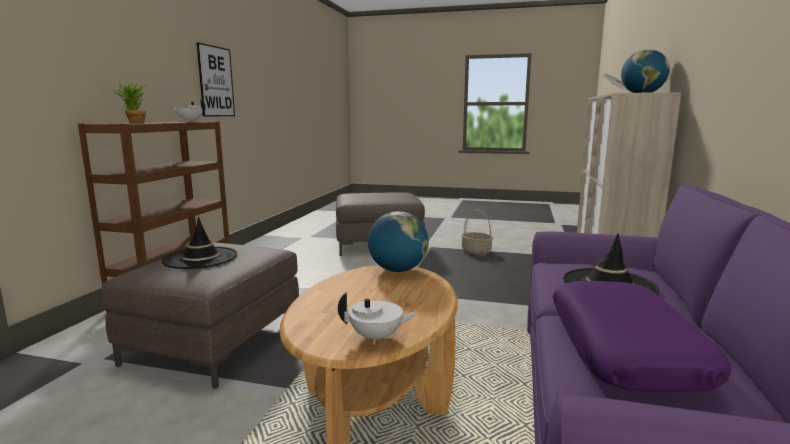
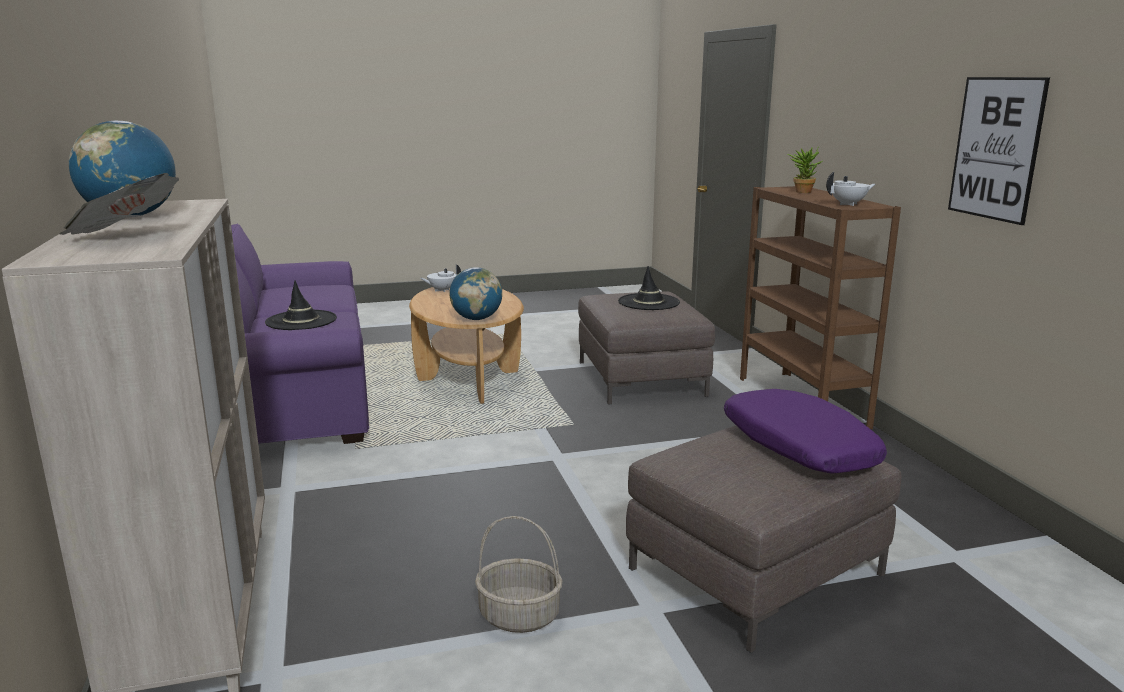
camera: 150 degrees right, 5 degrees up
purple pillow [553,281,731,392] -> purple pillow moved to [724,389,887,474]

